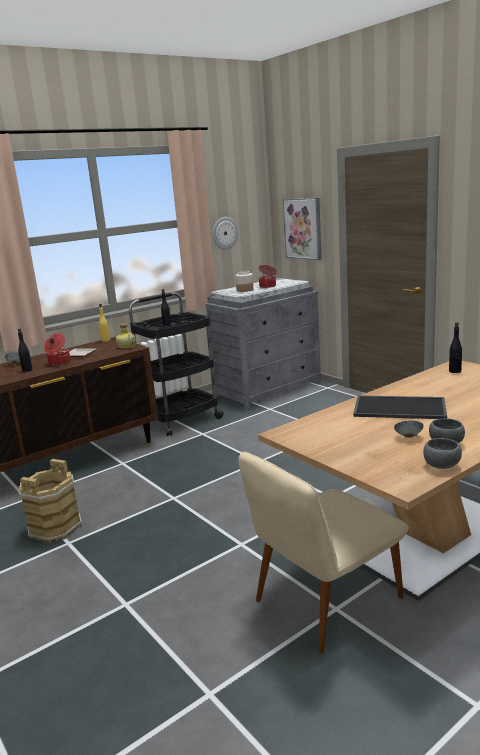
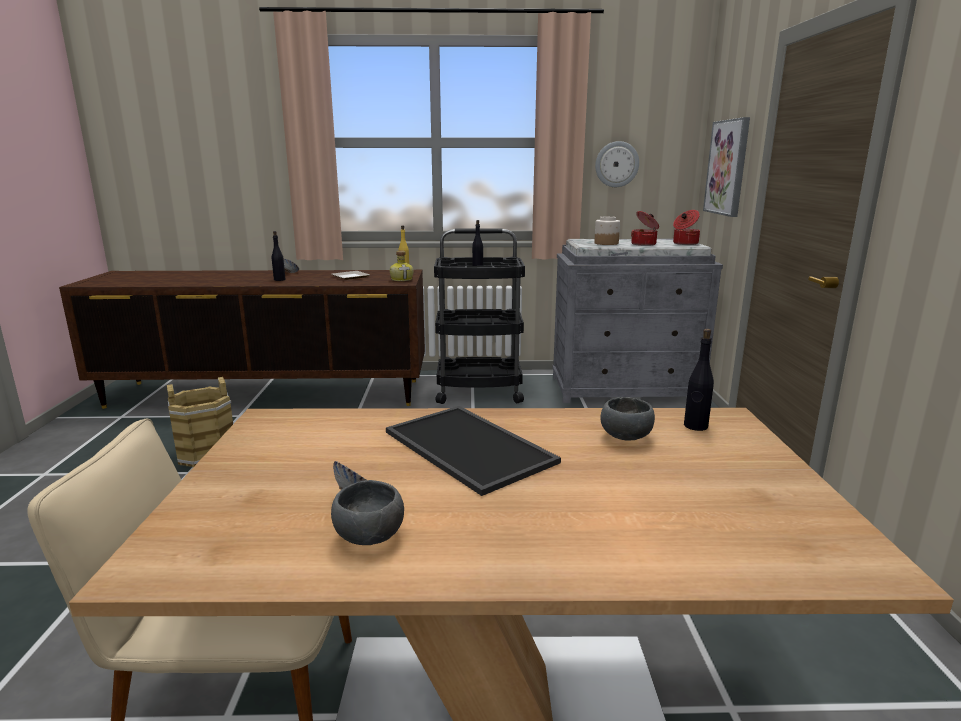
camera: 35 degrees right, 0 degrees up
cooking pot [44,333,70,366] -> cooking pot moved to [673,210,700,245]
grey bowl [423,438,462,469] -> grey bowl moved to [600,397,655,441]

